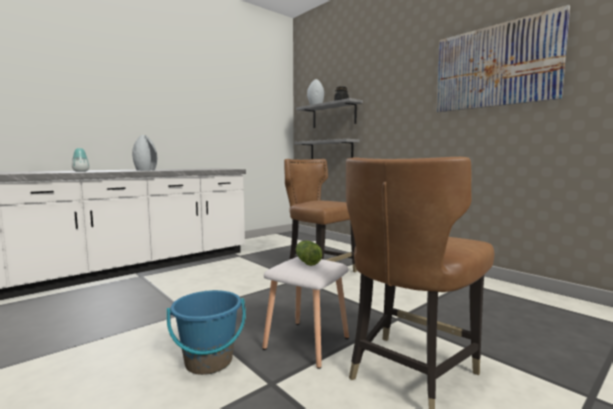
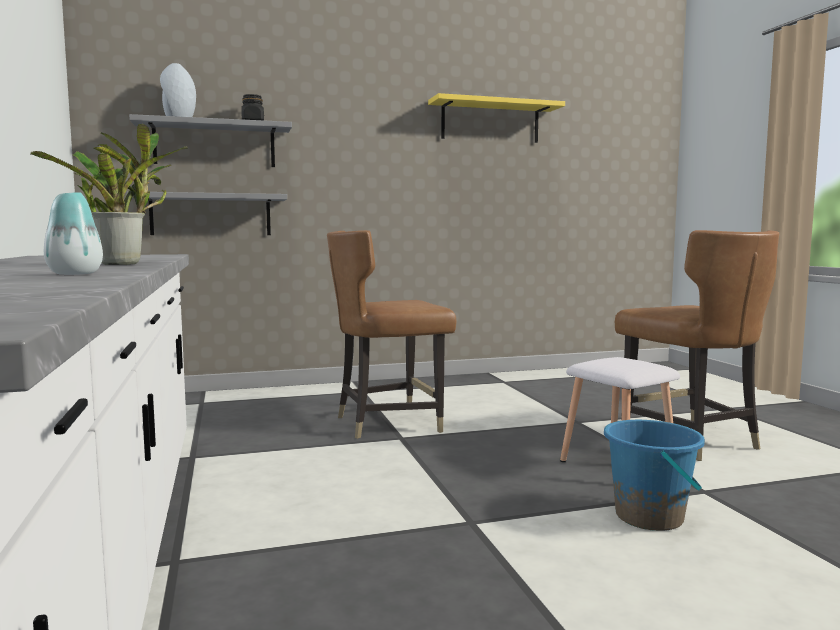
camera: 65 degrees left, 0 degrees up
grey vase [132,135,157,171] -> potted plant [30,123,188,265]
lettuce [296,240,322,266] -> none
picture [436,5,570,112] -> yellow shelf [428,93,565,143]

